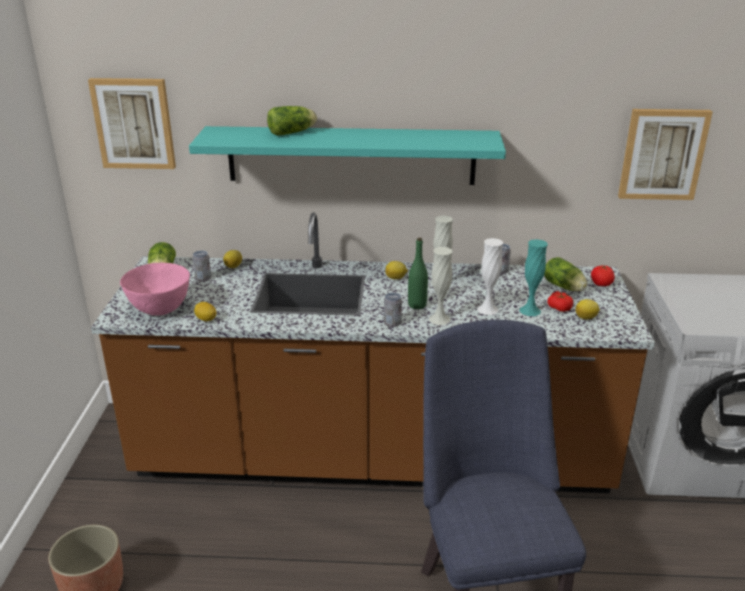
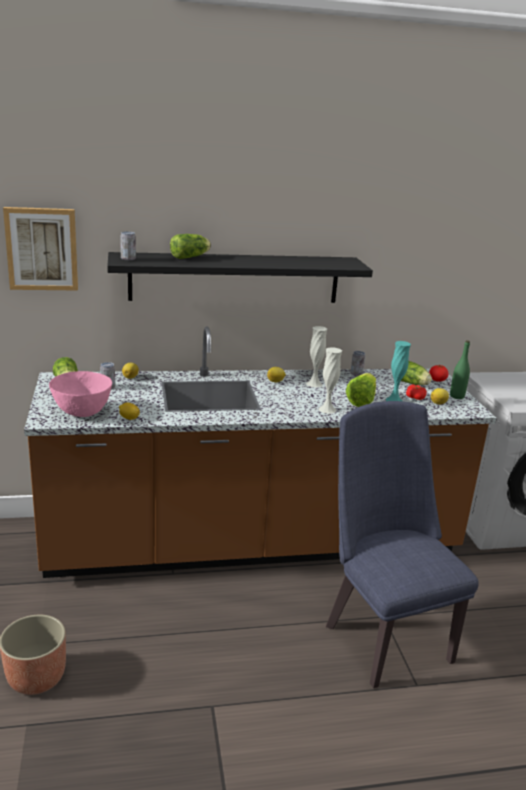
camera: 15 degrees left, 5 degrees down
turquoise shelf [189,126,506,185] -> black shelf [107,252,373,303]
can [384,292,402,327] -> can moved to [120,232,136,260]
green bottle [408,238,428,309] -> green bottle moved to [450,340,470,399]
white vase [477,238,503,315] -> lettuce [346,373,376,407]
picture [618,109,713,200] -> none

